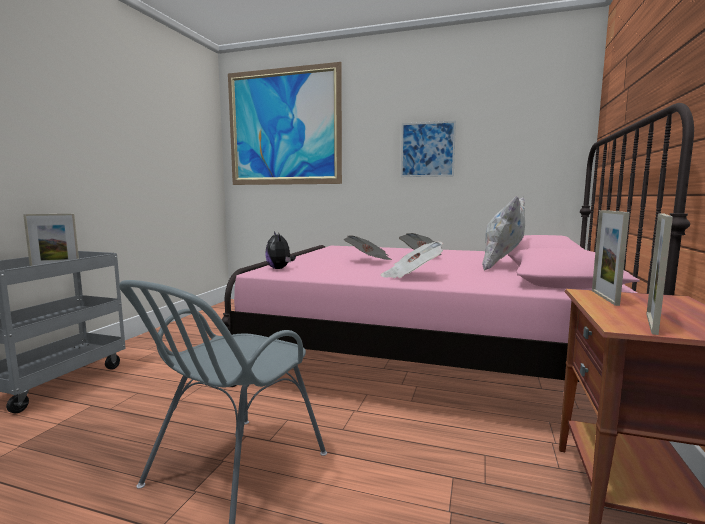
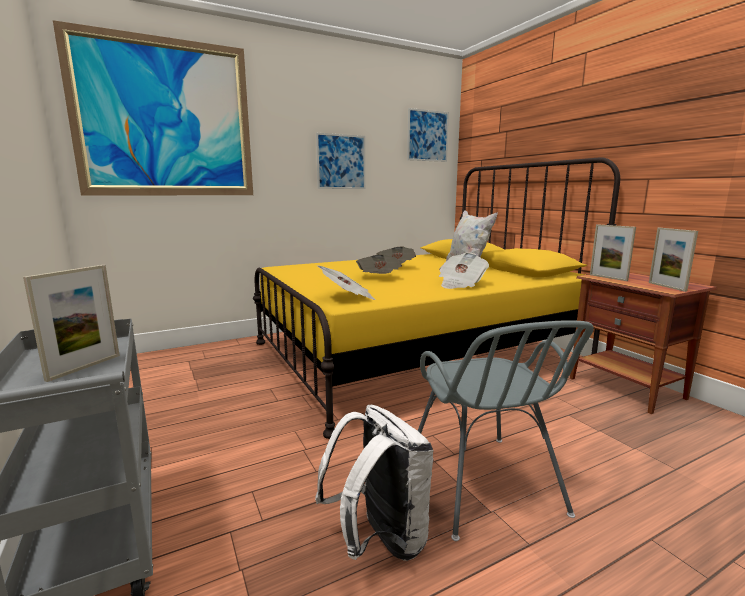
camera: 45 degrees left, 5 degrees up
pink bed [222,103,694,387] -> yellow bed [253,157,620,439]
plush toy [265,232,296,269] -> newspaper [317,265,376,300]
none -> white backpack [315,405,434,561]
none -> picture [407,108,449,162]

